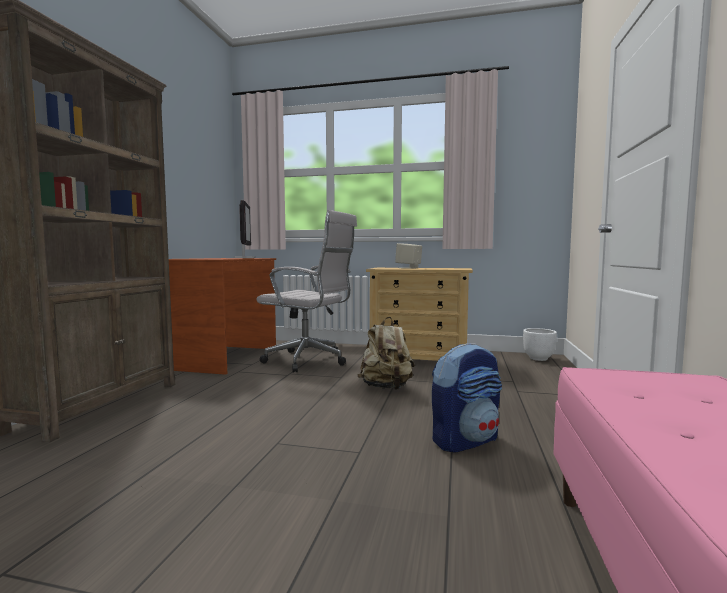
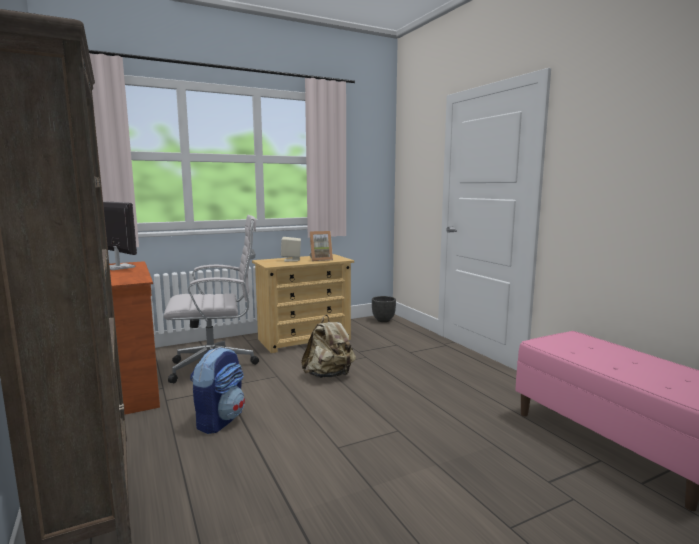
camera: 40 degrees left, 5 degrees up
backpack [432,343,502,453] -> backpack moved to [190,347,245,434]
white planter [523,328,557,361] -> black planter [372,296,396,322]
none -> picture frame [310,231,333,261]

